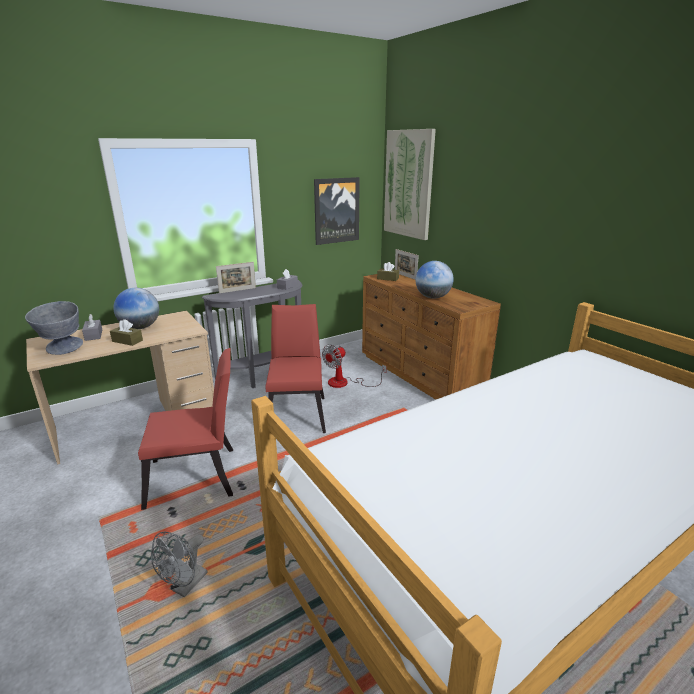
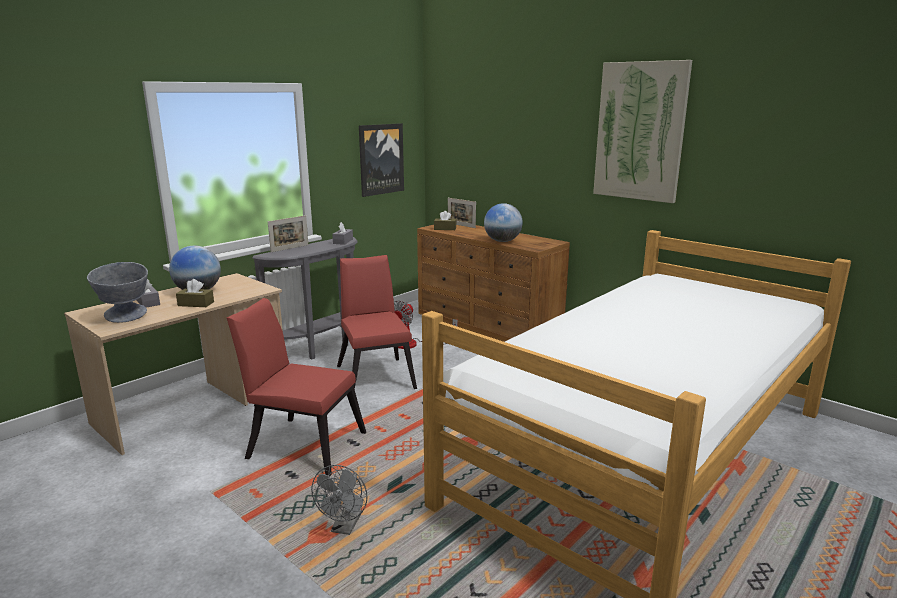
camera: 15 degrees left, 5 degrees down
red chair [138,348,233,510] -> red chair turned 135 degrees counterclockwise [227,298,366,477]
picture [384,129,436,240] -> picture moved to [593,60,692,203]

